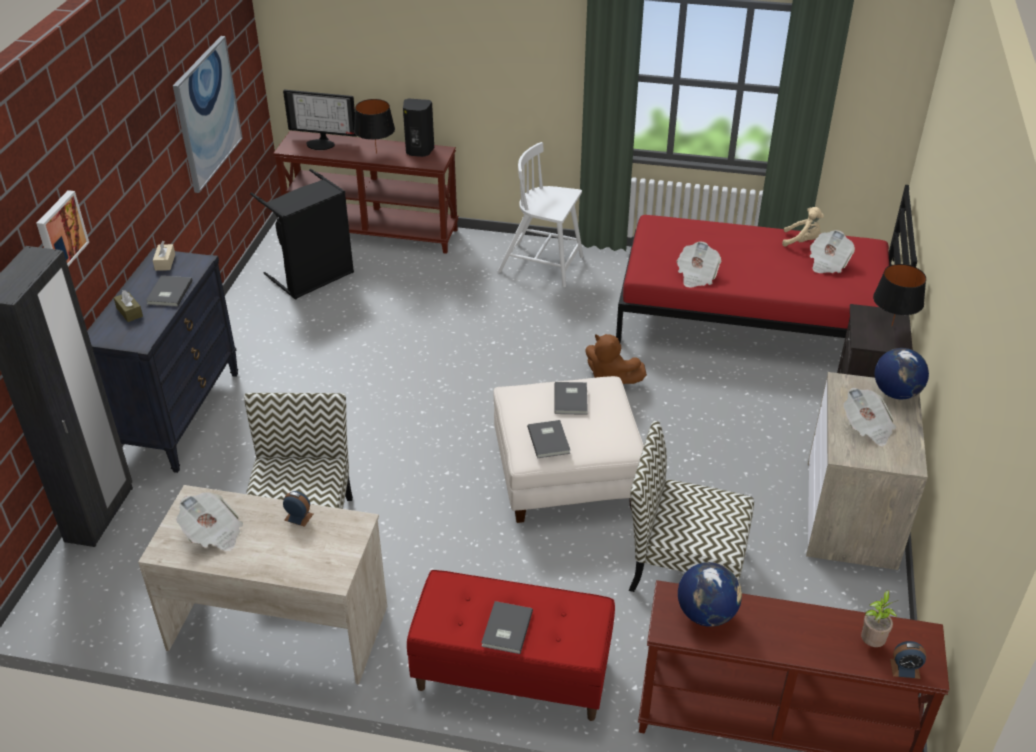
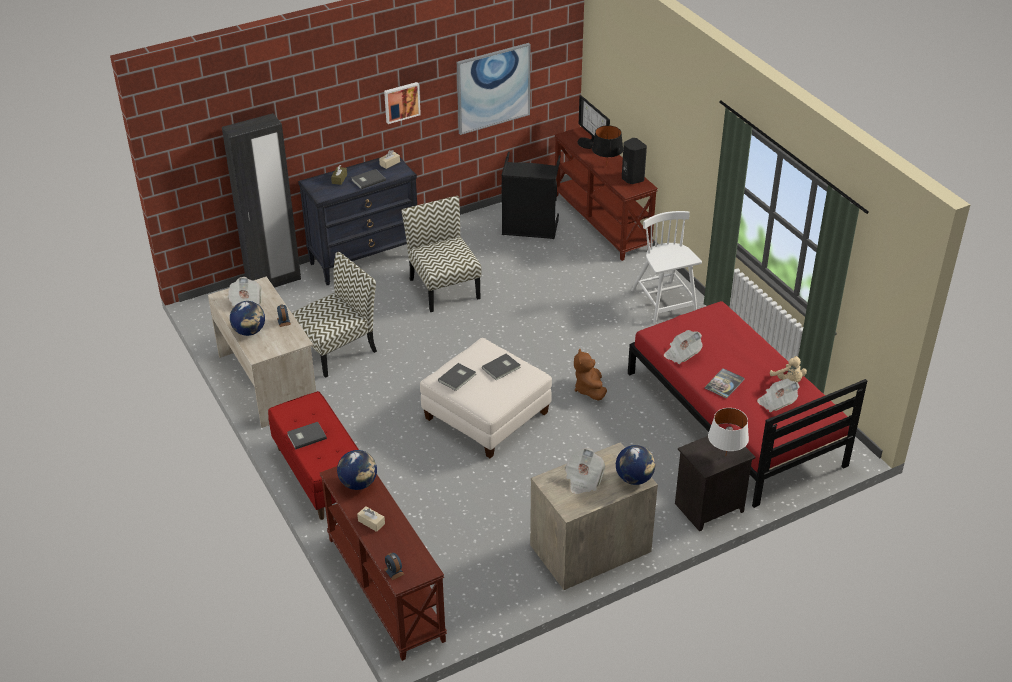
camera: 50 degrees right, 0 degrees up
picture [36,190,89,266] -> picture moved to [384,82,421,124]
chair [629,421,754,592] -> chair moved to [401,196,482,312]
potted plant [861,590,898,647] -> none
black table lamp [873,264,926,326] -> white table lamp [708,408,749,454]
none -> globe [230,301,265,336]
none -> beige tissue box [357,506,385,532]
none -> book [705,368,745,399]

